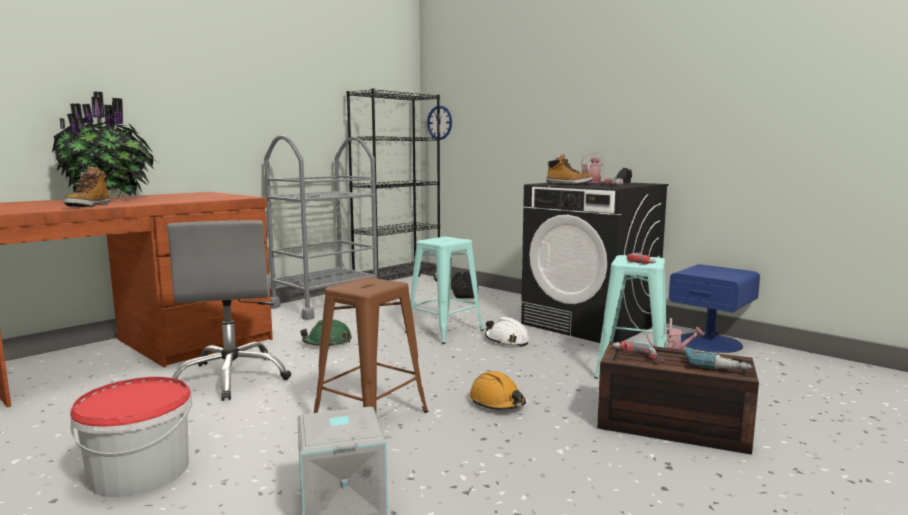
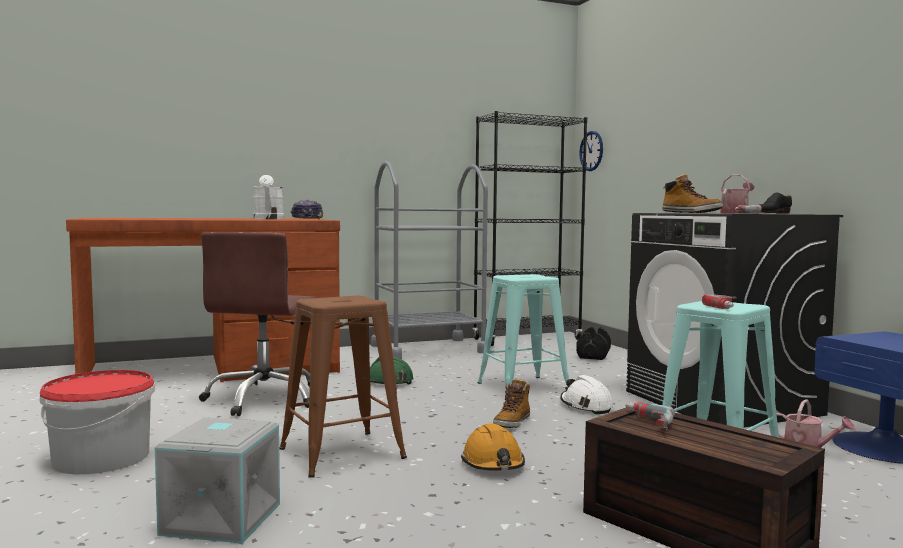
camera: 25 degrees right, 5 degrees down
potted plant [52,91,158,197] -> none
boot [63,167,110,207] -> boot moved to [493,378,530,428]
grey office chair [167,221,291,401] -> brown office chair [199,232,316,416]
power drill [685,349,753,369] -> none
none -> white watering can [254,175,284,219]
none -> cap [291,200,323,219]

